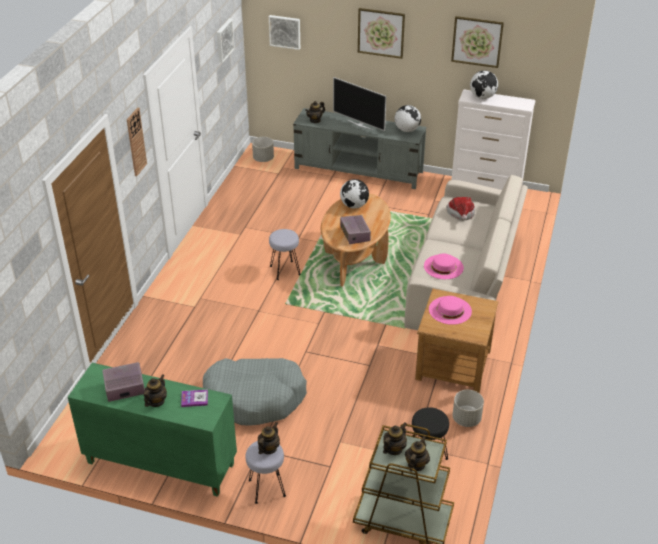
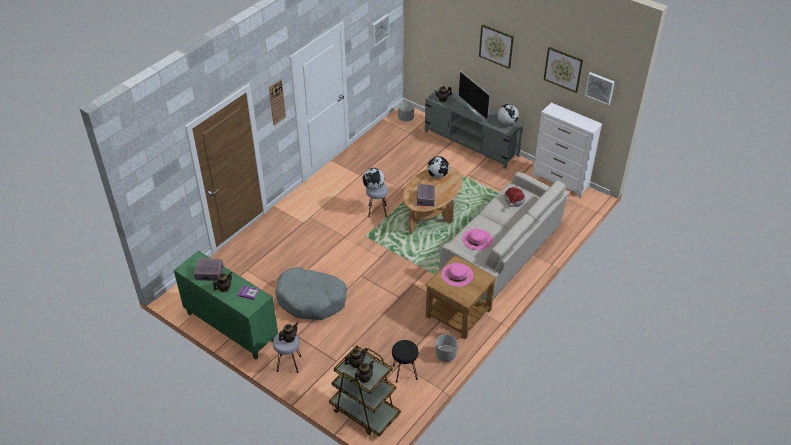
camera: 20 degrees right, 5 degrees up
picture [269,15,300,50] -> picture moved to [585,72,614,105]
globe [470,70,498,99] -> globe moved to [362,168,385,190]

